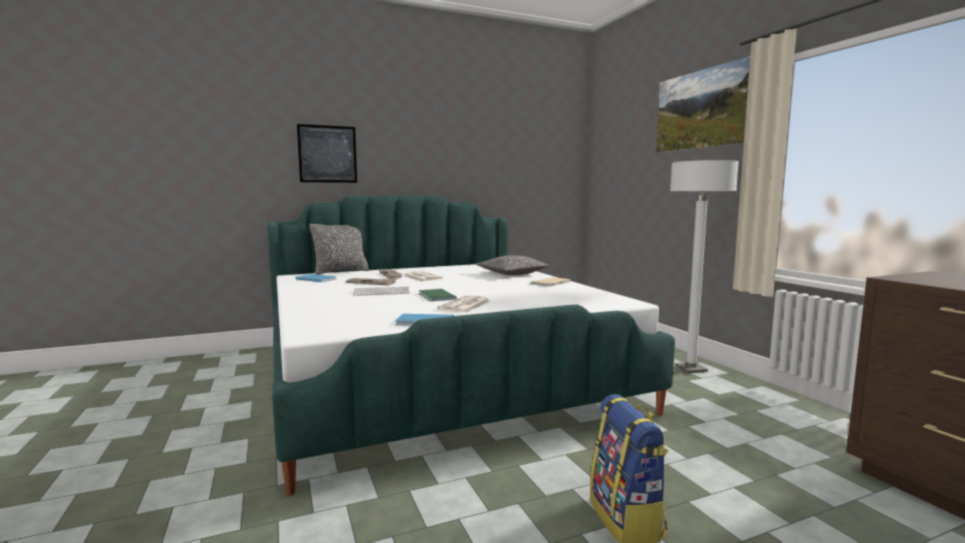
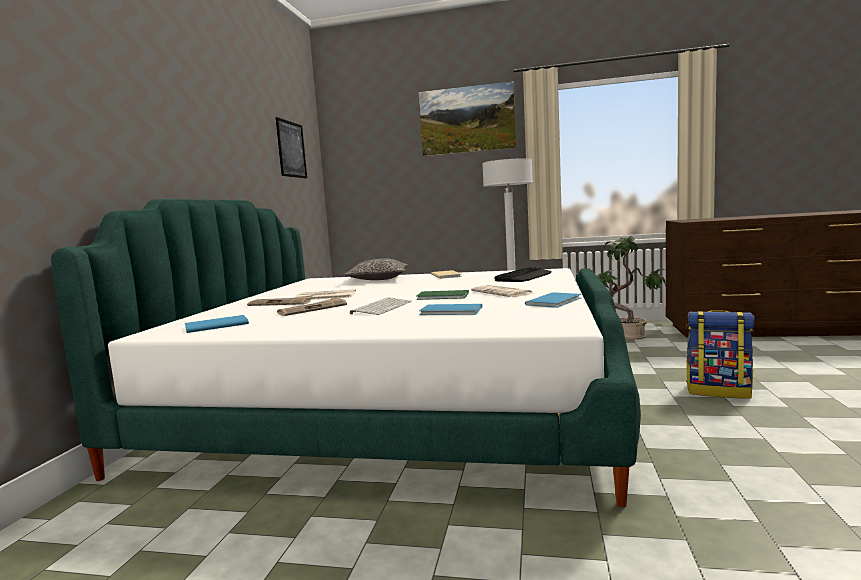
camera: 55 degrees left, 0 degrees up
picture [297,124,357,183] -> picture moved to [276,117,307,179]
pillow [309,224,369,274] -> none
none -> blue book [419,304,482,315]
none -> keyboard [494,267,552,282]
none -> potted plant [597,236,670,340]

